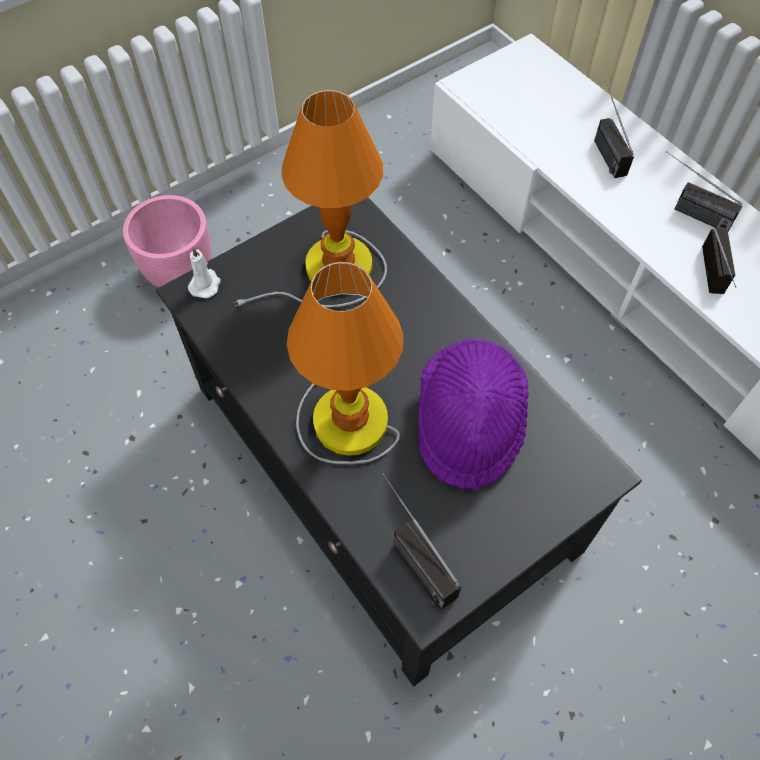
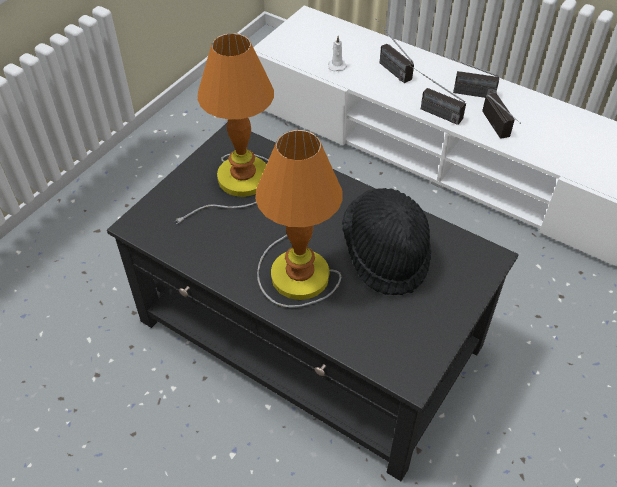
camera: 20 degrees left, 10 degrees down
pink planter [123,195,212,288] -> none
white candle [188,247,220,298] -> white candle moved to [328,36,347,71]
radio [382,473,461,609] -> radio moved to [409,65,466,125]
purple hat [418,339,529,490] -> black hat [342,188,432,295]

